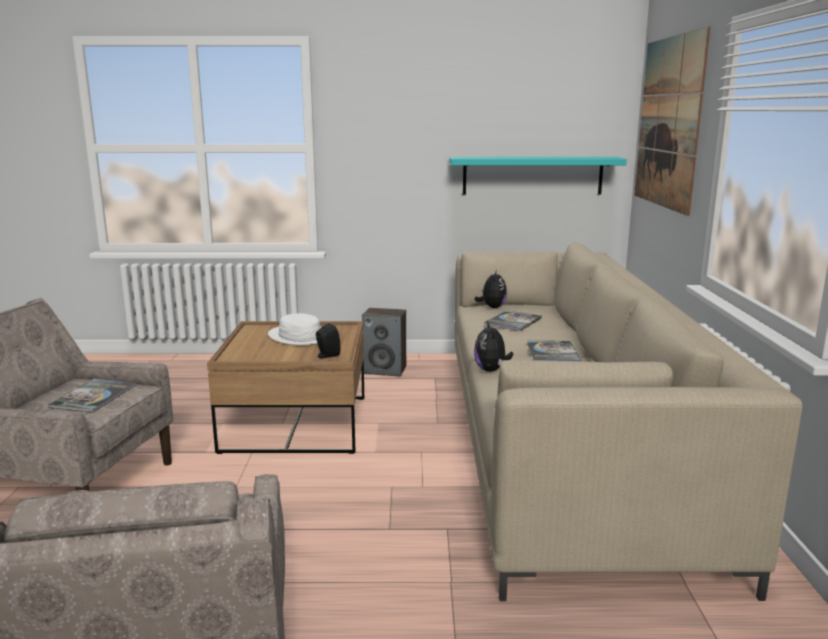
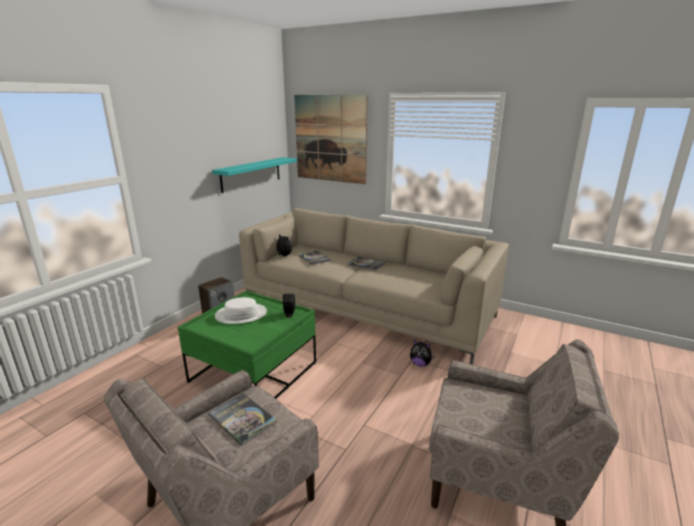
camera: 60 degrees left, 5 degrees up
brown coffee table [207,321,364,454] -> green coffee table [178,291,316,399]
plush toy [474,321,513,372] -> plush toy moved to [410,340,435,367]

